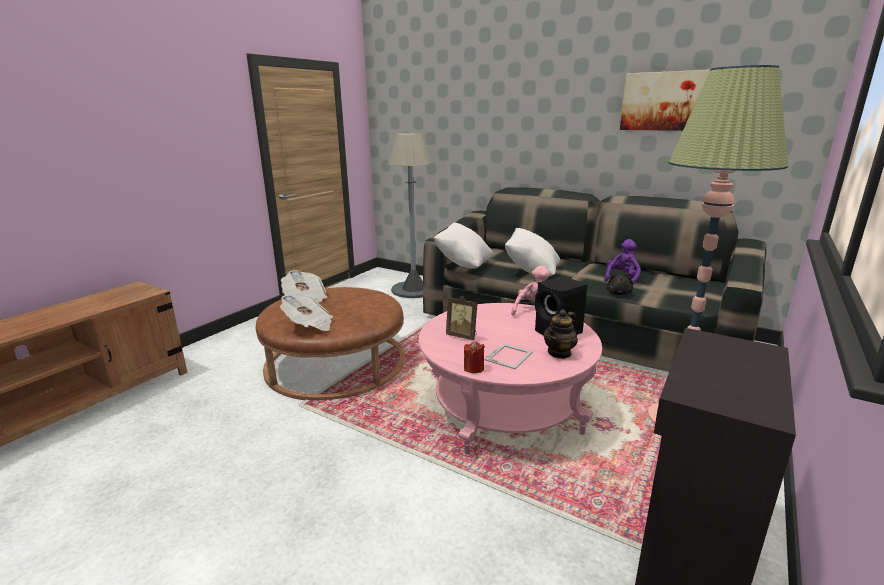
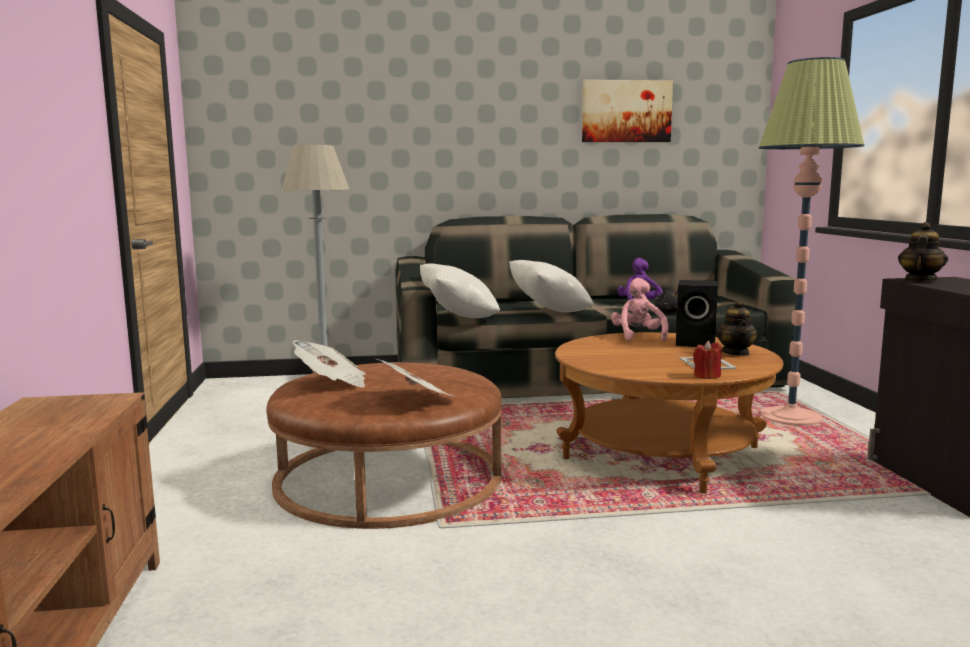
camera: 40 degrees left, 10 degrees down
pink coffee table [419,303,602,454] -> brown coffee table [555,332,784,494]
picture frame [446,296,477,340] -> none
none -> teapot [898,222,948,281]

